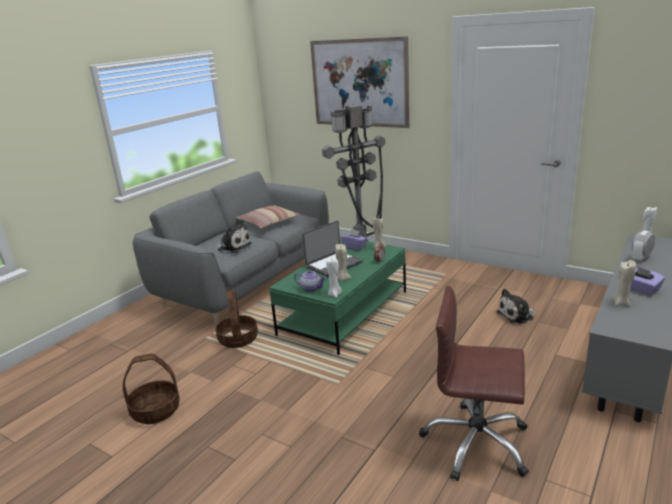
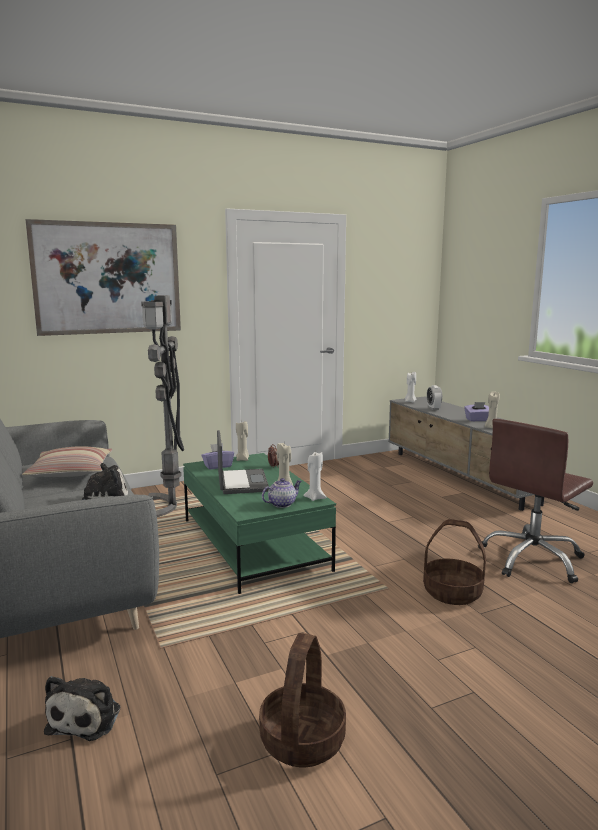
camera: 60 degrees left, 10 degrees down
basket [215,290,258,348] -> basket moved to [423,519,486,605]
plush toy [496,289,535,324] -> plush toy moved to [44,676,120,741]

